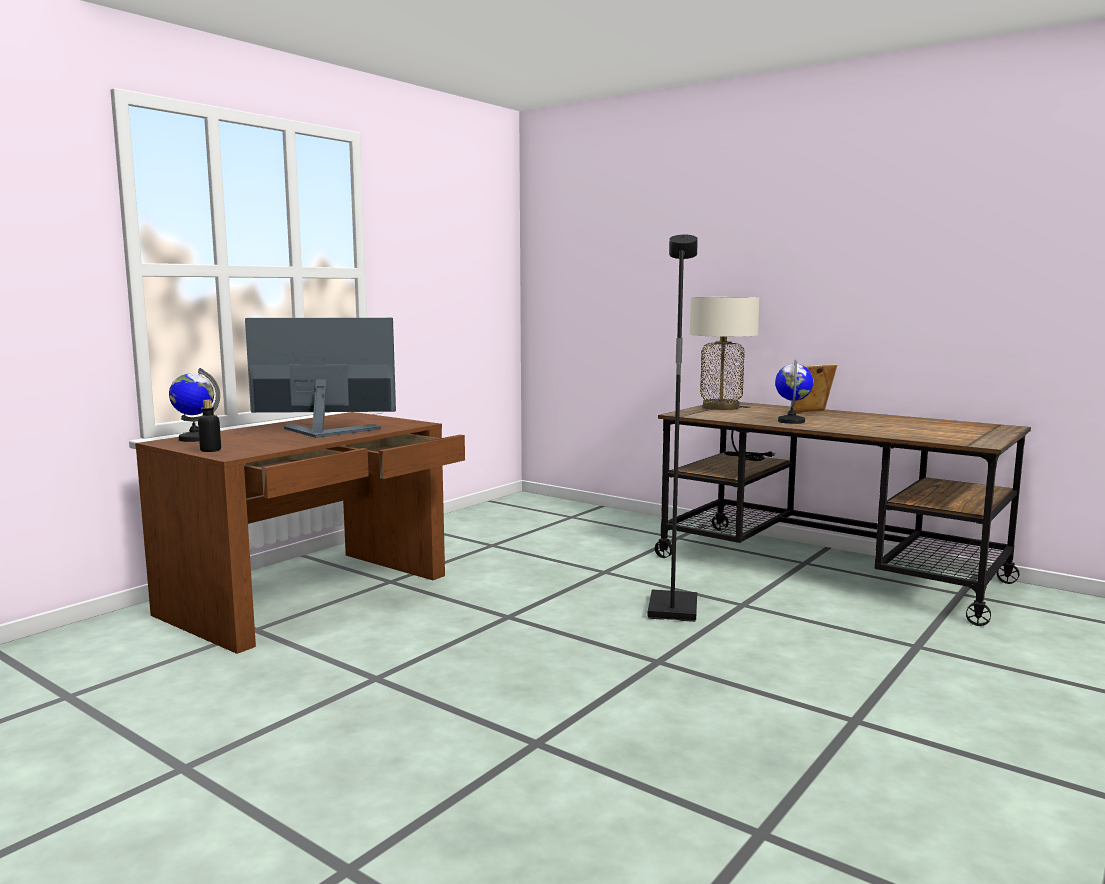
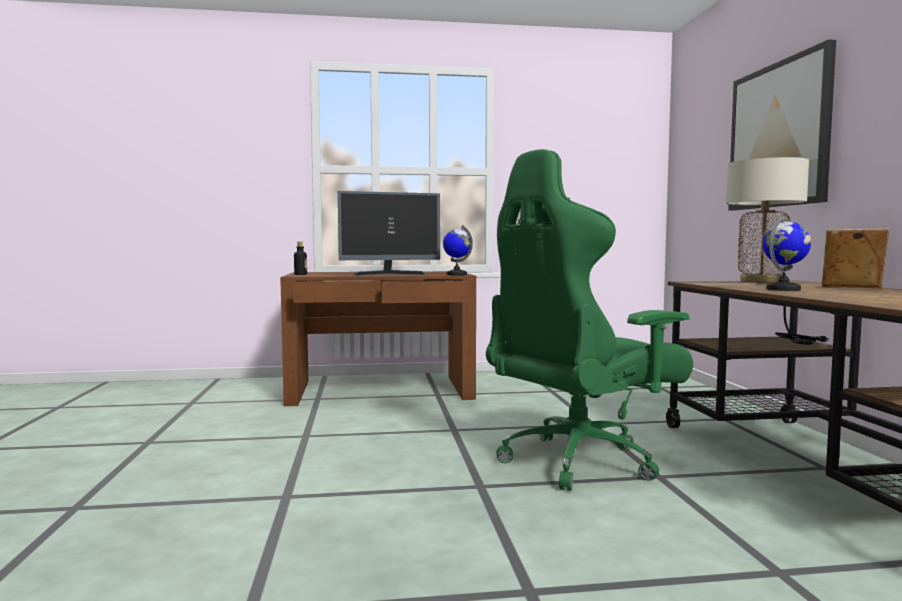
camera: 45 degrees right, 5 degrees down
globe [169,368,220,442] -> globe moved to [443,225,473,275]
monitor [245,318,396,438] -> monitor turned 120 degrees clockwise [338,191,440,275]
black floor lamp [648,235,698,622] -> green office chair [486,149,693,490]
none -> picture [728,39,836,210]

